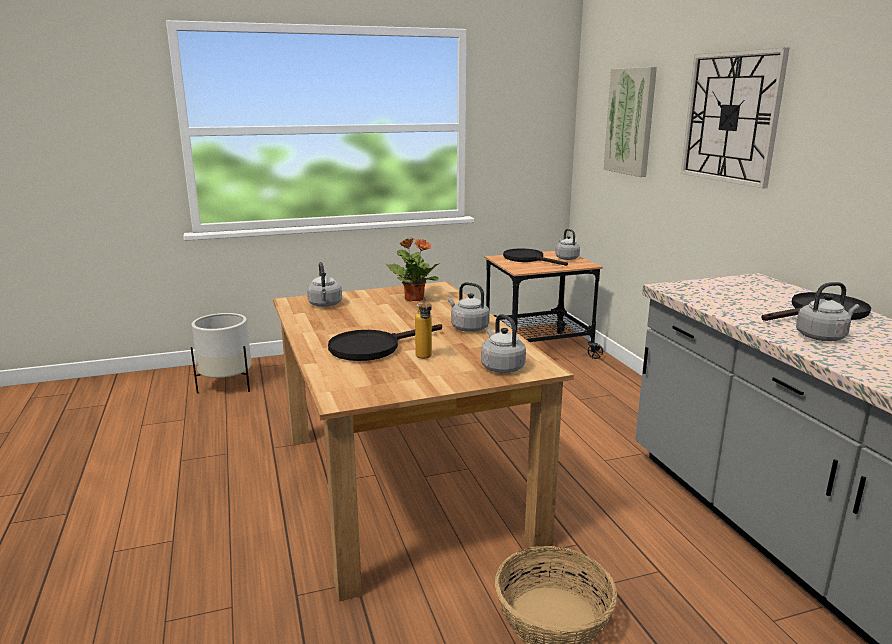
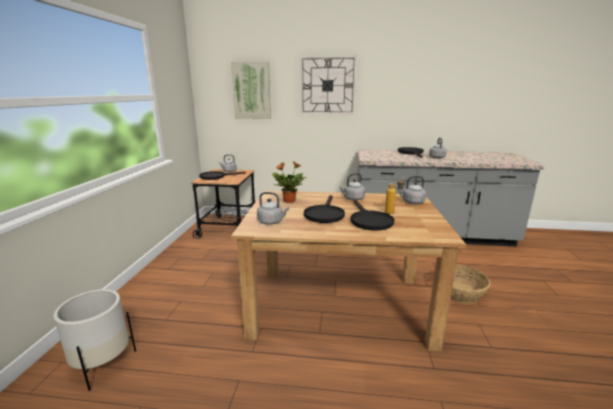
camera: 65 degrees left, 0 degrees up
none -> black frying pan [304,195,345,223]

